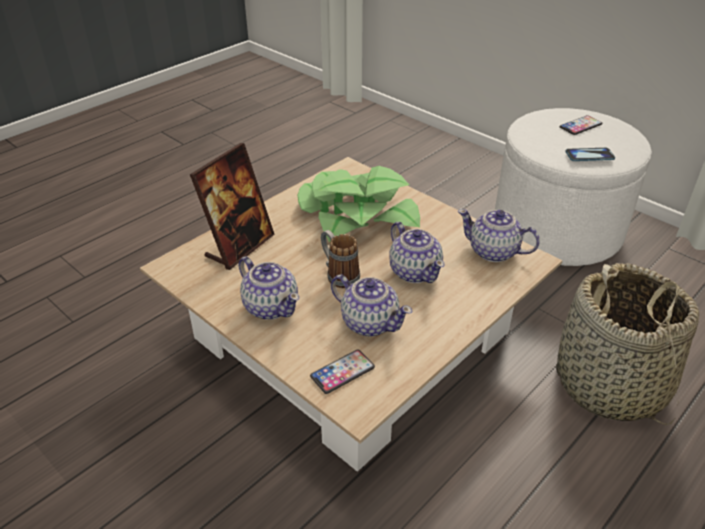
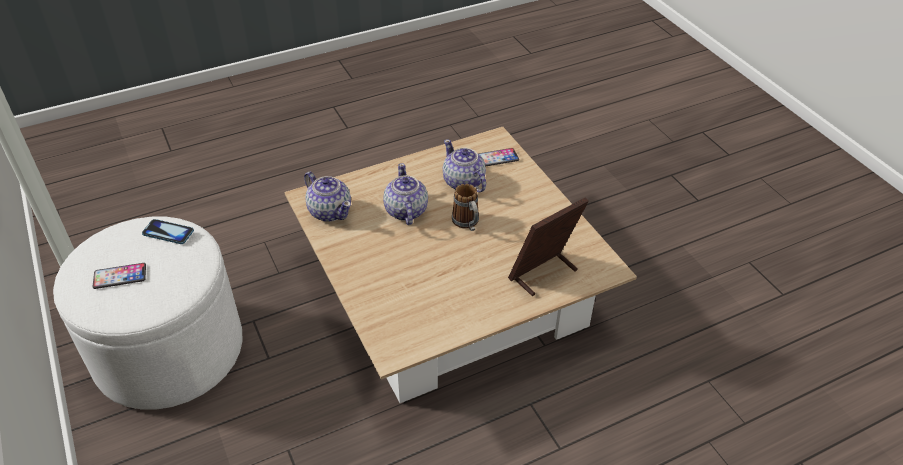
camera: 160 degrees left, 5 degrees up
teapot [239,256,299,320] -> none
potted plant [297,166,420,243] -> none
basket [556,263,699,425] -> none

